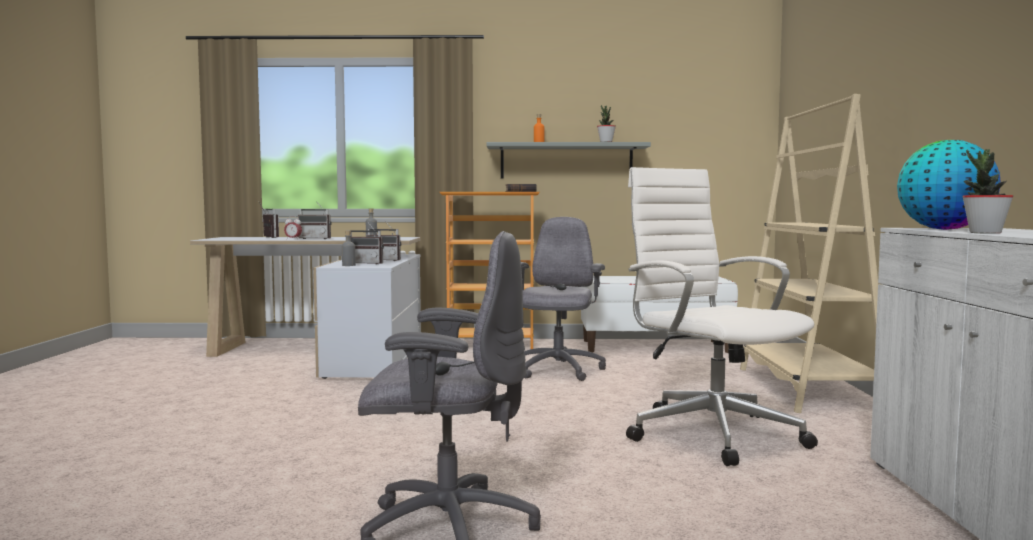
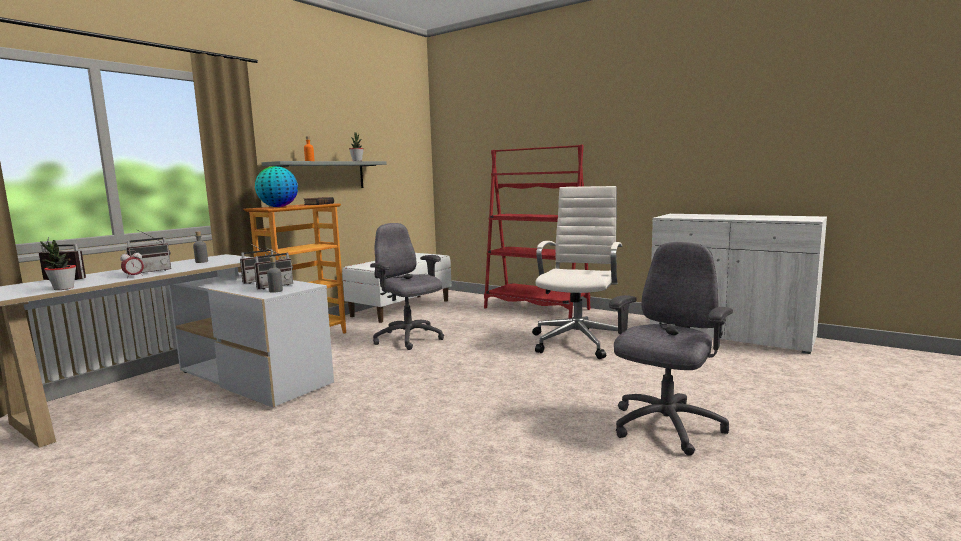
camera: 55 degrees left, 5 degrees up
white office chair [626,167,818,466] -> white office chair turned 105 degrees clockwise [532,186,622,359]
beige bookcase [740,94,878,413] -> red bookcase [484,145,591,319]
globe [897,140,1001,230] -> globe moved to [255,166,298,207]
potted plant [962,149,1013,234] -> potted plant moved to [40,240,76,290]

